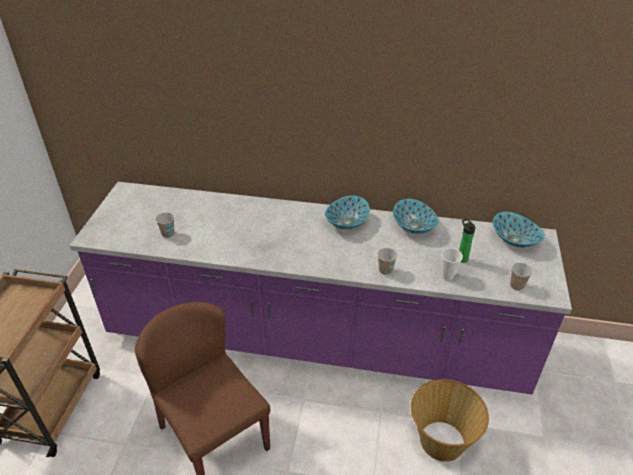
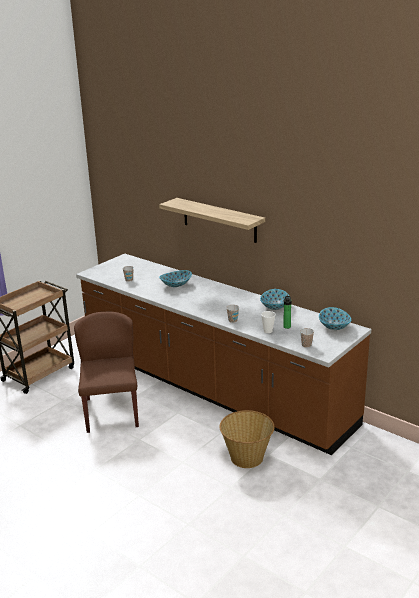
camera: 30 degrees right, 15 degrees down
purple counter [69,182,572,395] -> brown counter [76,254,371,455]
bowl [325,195,370,230] -> bowl moved to [159,270,192,287]
none -> shelf [159,198,265,243]

